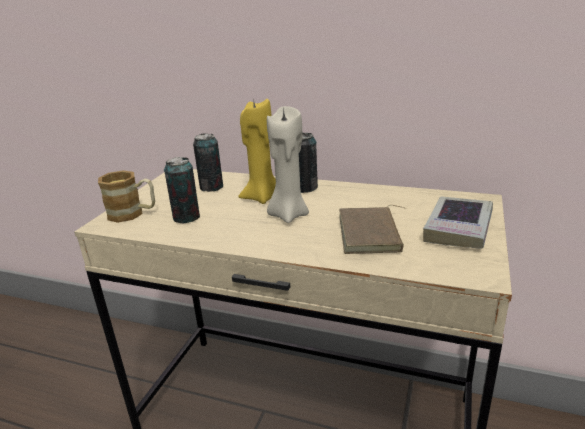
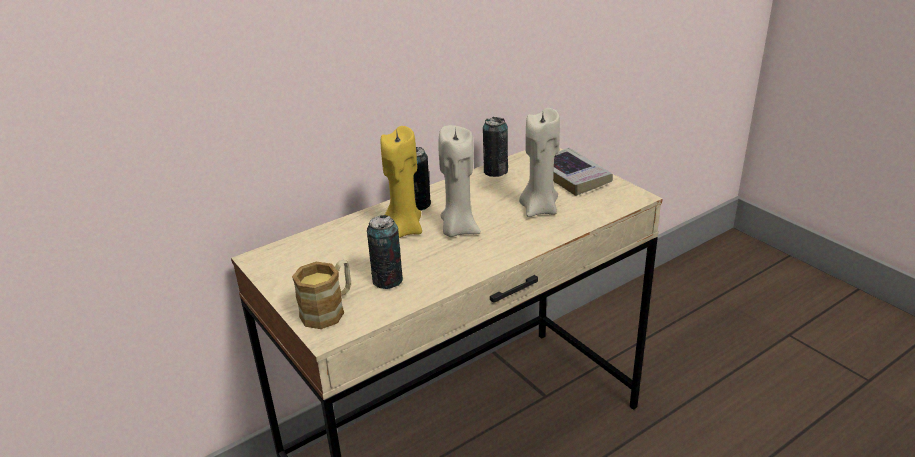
camera: 55 degrees left, 5 degrees up
can [193,133,223,192] -> can moved to [483,117,508,177]
brown book [339,205,406,254] -> beige candle [519,108,560,217]

